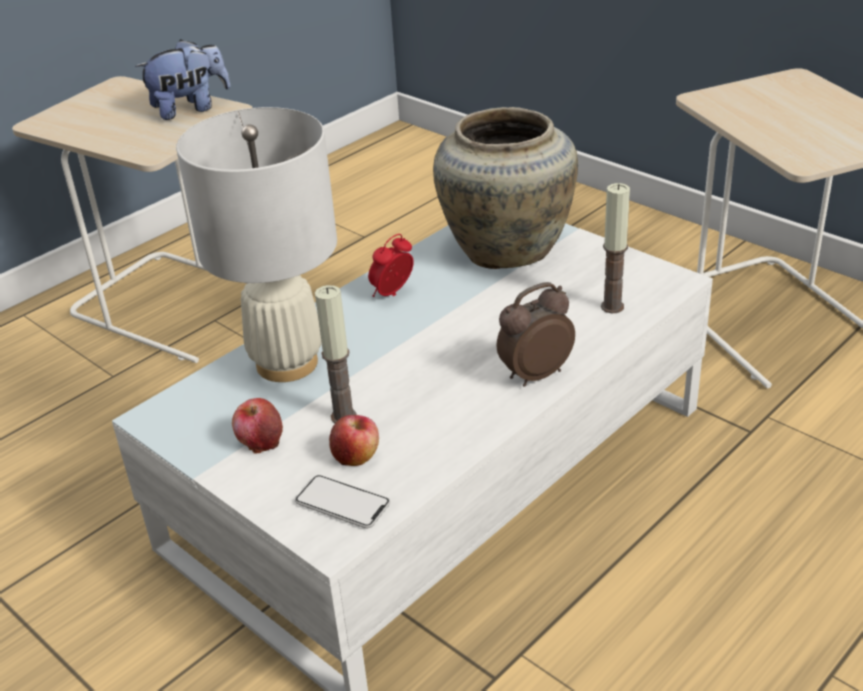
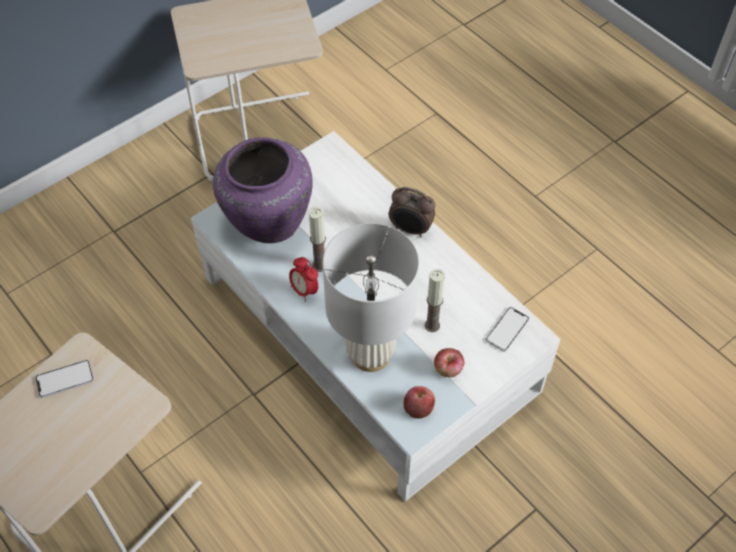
camera: 85 degrees left, 20 degrees up
plush toy [135,39,230,120] -> phone [35,360,94,398]
apple [329,415,379,466] -> apple moved to [404,386,435,418]
beige vase [433,107,578,269] -> purple vase [213,137,313,243]
alarm clock [497,282,575,387] -> alarm clock turned 45 degrees counterclockwise [389,187,435,237]
candle [601,183,630,313] -> candle moved to [309,207,326,272]

